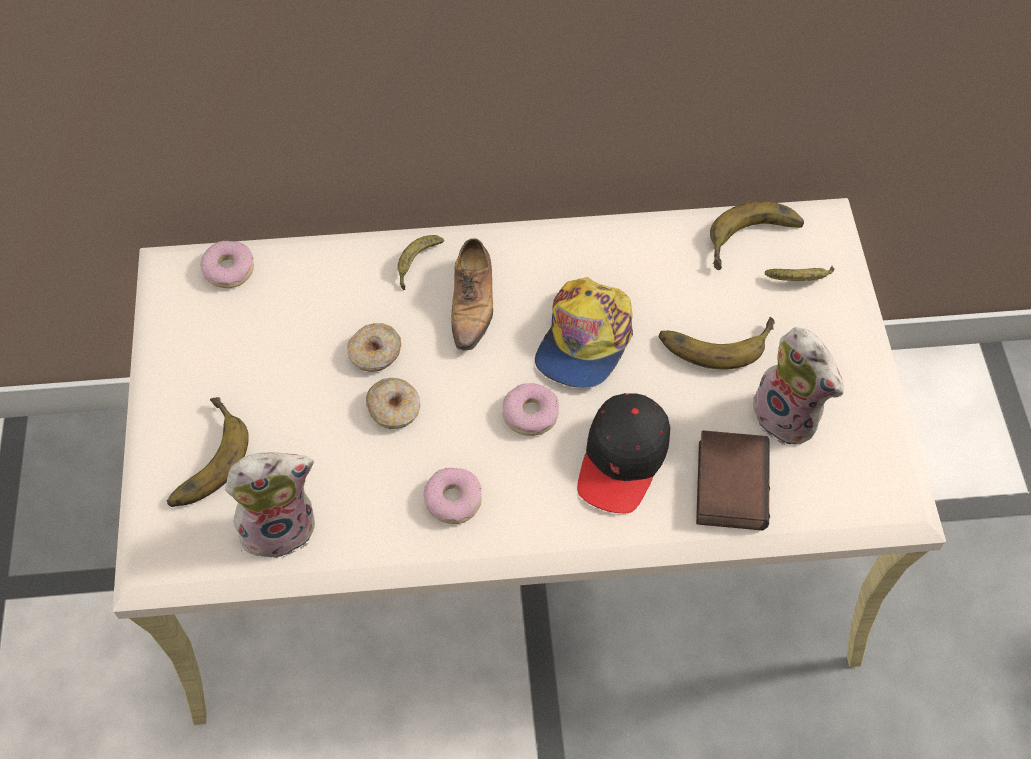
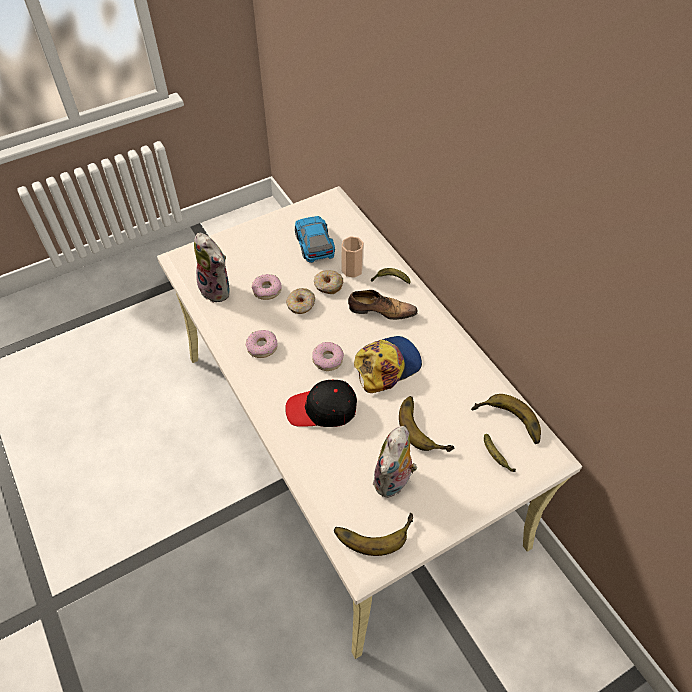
camera: 65 degrees right, 5 degrees down
banana [167,397,249,507] -> banana moved to [334,513,413,556]
donut [200,241,254,288] -> donut moved to [252,274,282,300]
shoe [451,238,493,352] -> shoe turned 150 degrees counterclockwise [348,290,417,320]
cap [535,277,633,388] -> cap turned 150 degrees clockwise [354,336,422,393]
book [696,430,770,531] -> none
none -> toy car [295,216,335,263]
none -> cup [341,236,364,278]

